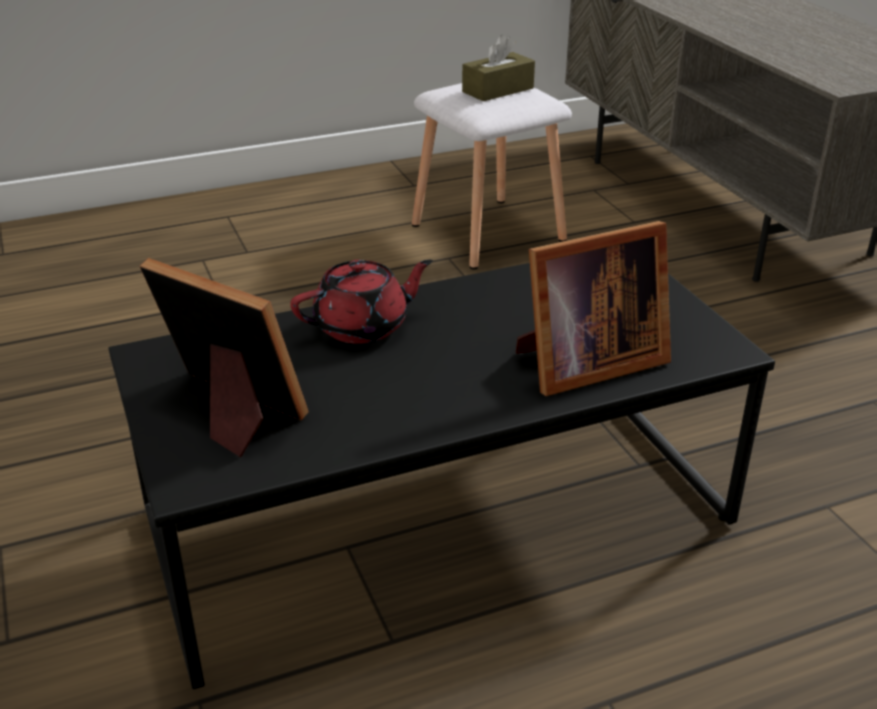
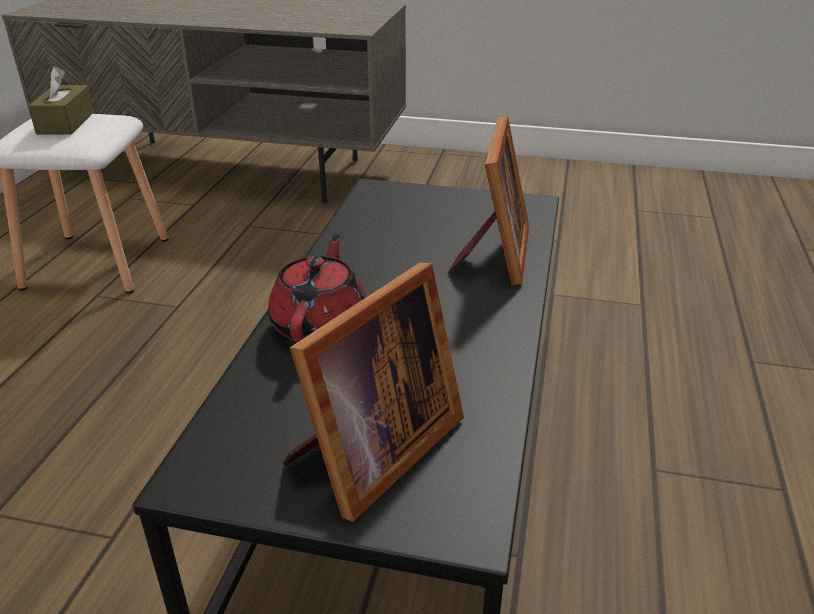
camera: 55 degrees left, 0 degrees up
picture frame [140,258,309,457] -> picture frame turned 150 degrees clockwise [283,262,464,522]

